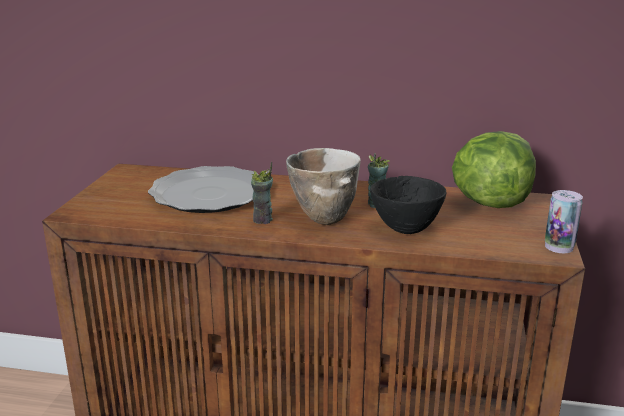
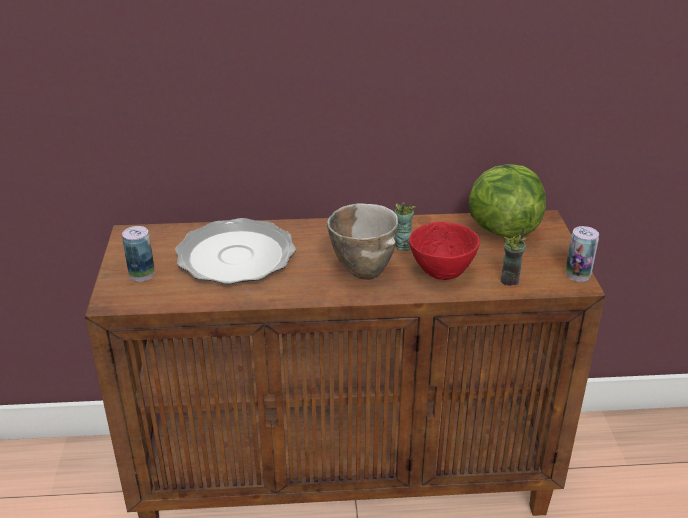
camera: 15 degrees left, 10 degrees up
cup [251,162,273,224] -> cup moved to [500,227,526,286]
black bowl [370,176,446,234] -> red bowl [409,222,480,280]
none -> can [122,226,155,281]

